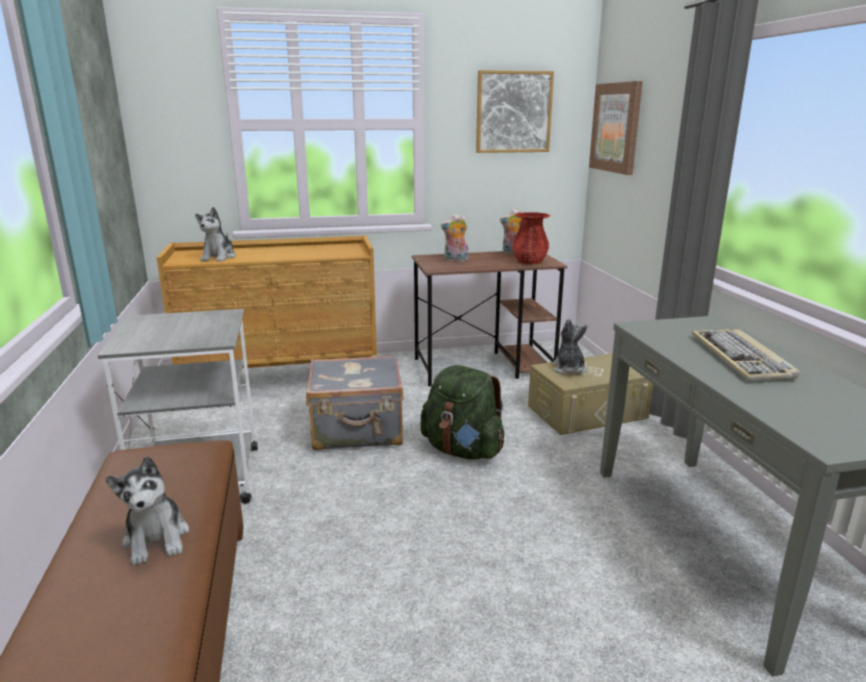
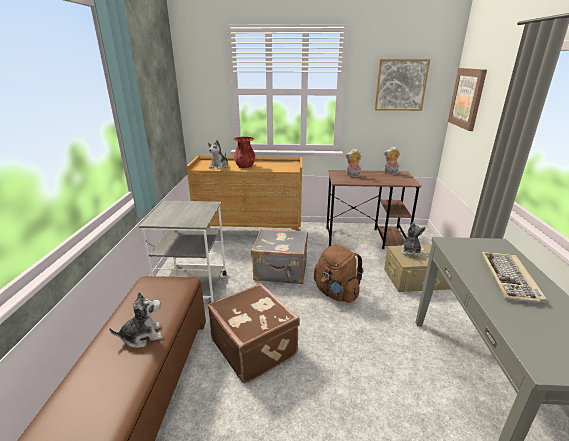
camera: 15 degrees right, 5 degrees up
plush toy [106,456,189,565] -> plush toy turned 105 degrees counterclockwise [109,292,163,348]
green backpack [420,365,504,460] -> brown backpack [314,245,364,303]
red vase [512,212,551,264] -> red vase moved to [233,137,255,168]
none -> brown suitcase [208,283,300,384]

